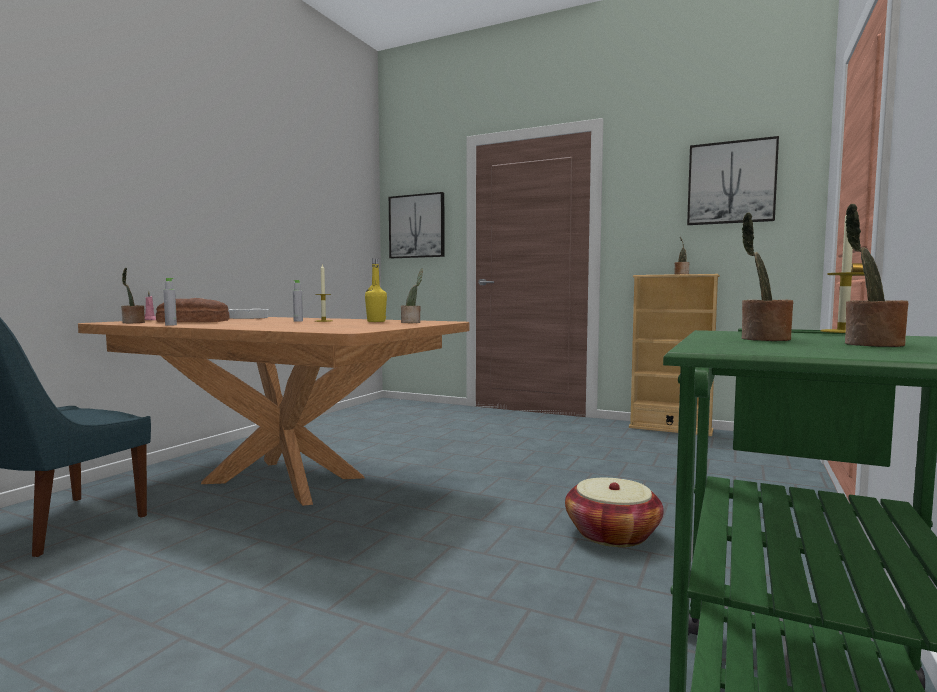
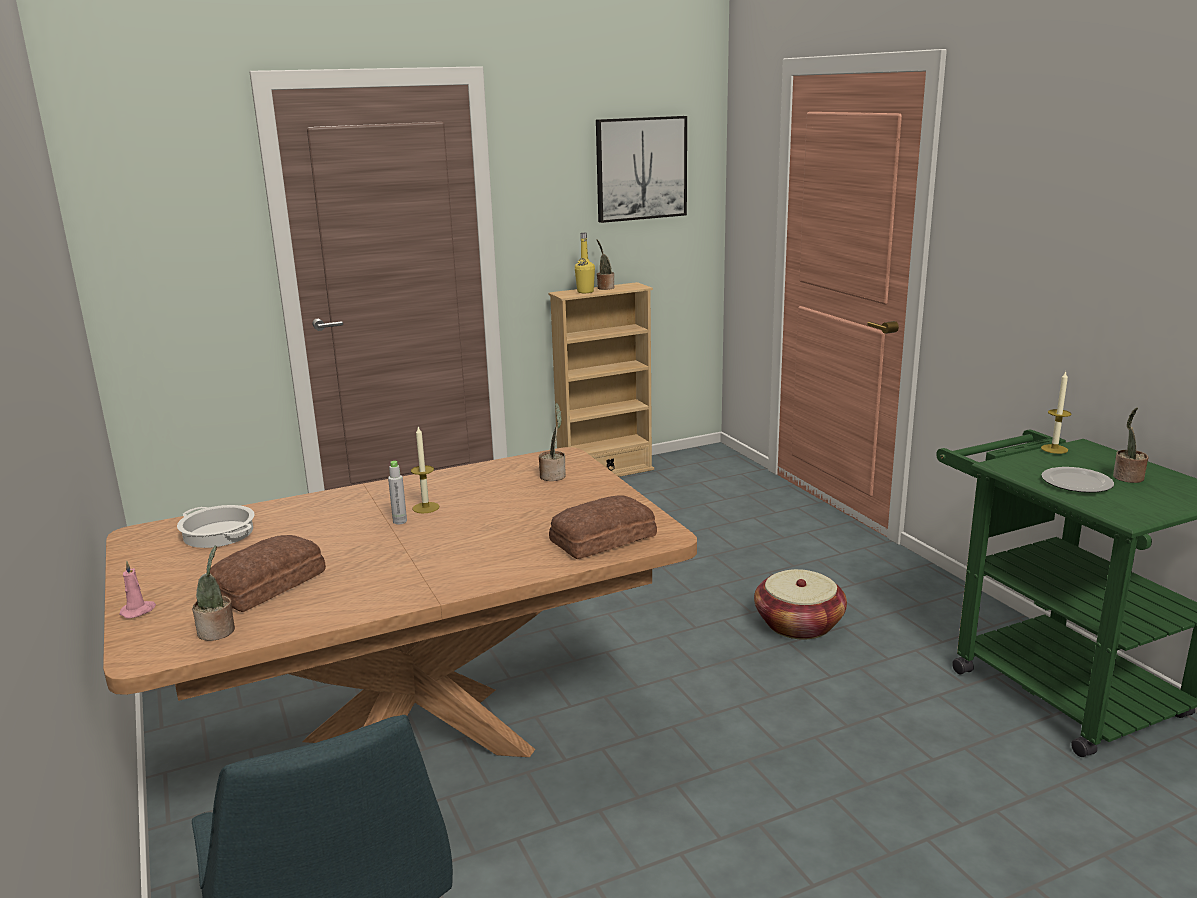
camera: 50 degrees left, 15 degrees up
grey bottle [163,278,177,326] -> none
yellow bottle [365,258,387,322] -> yellow bottle moved to [575,233,595,293]
picture [389,192,445,258] -> none
potted plant [741,213,793,341] -> plate [1041,467,1114,493]
none -> bread [549,495,657,559]

